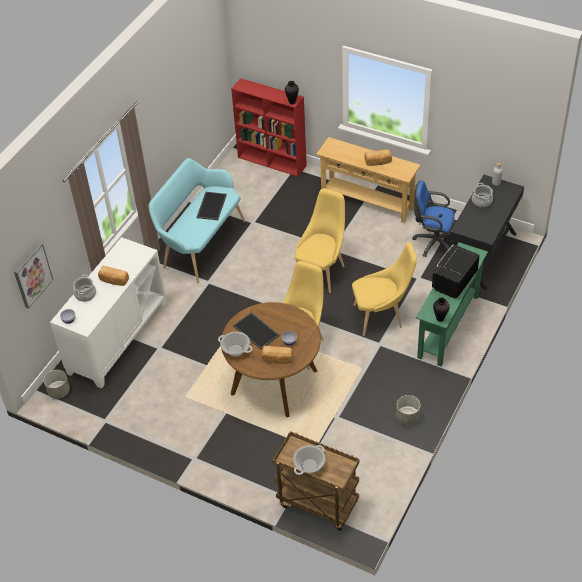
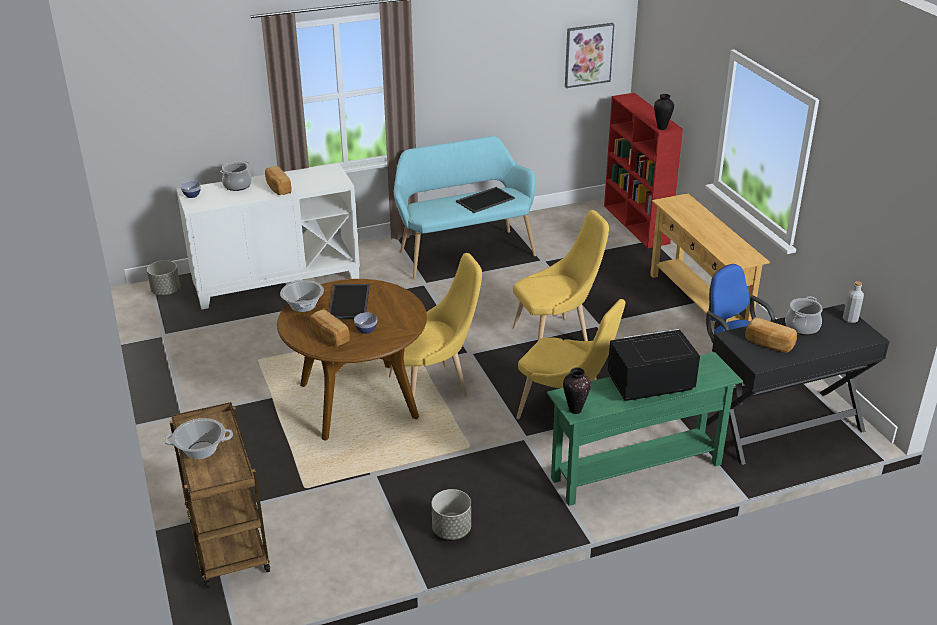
camera: 40 degrees right, 15 degrees down
picture [14,243,53,309] -> picture moved to [565,23,614,88]
bread [364,149,392,166] -> bread moved to [745,317,797,353]

